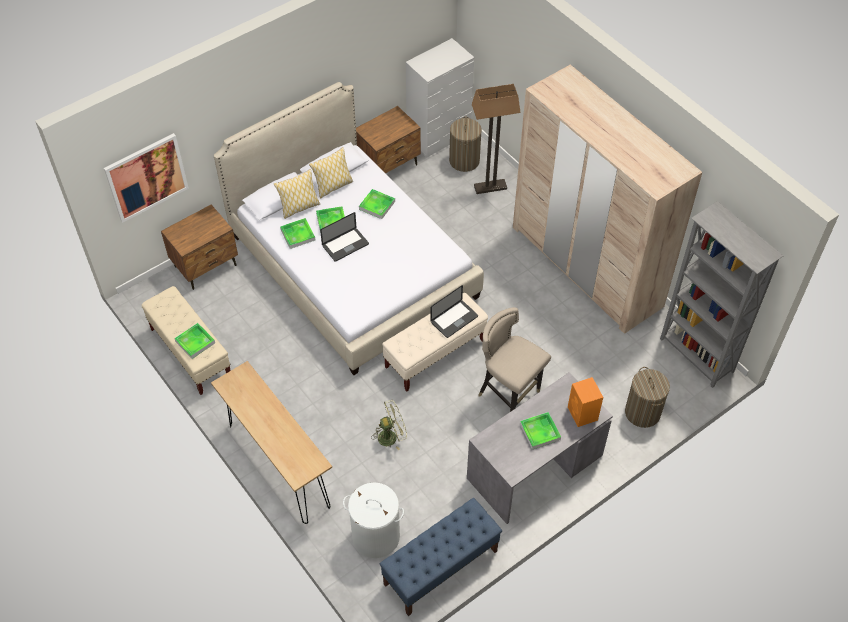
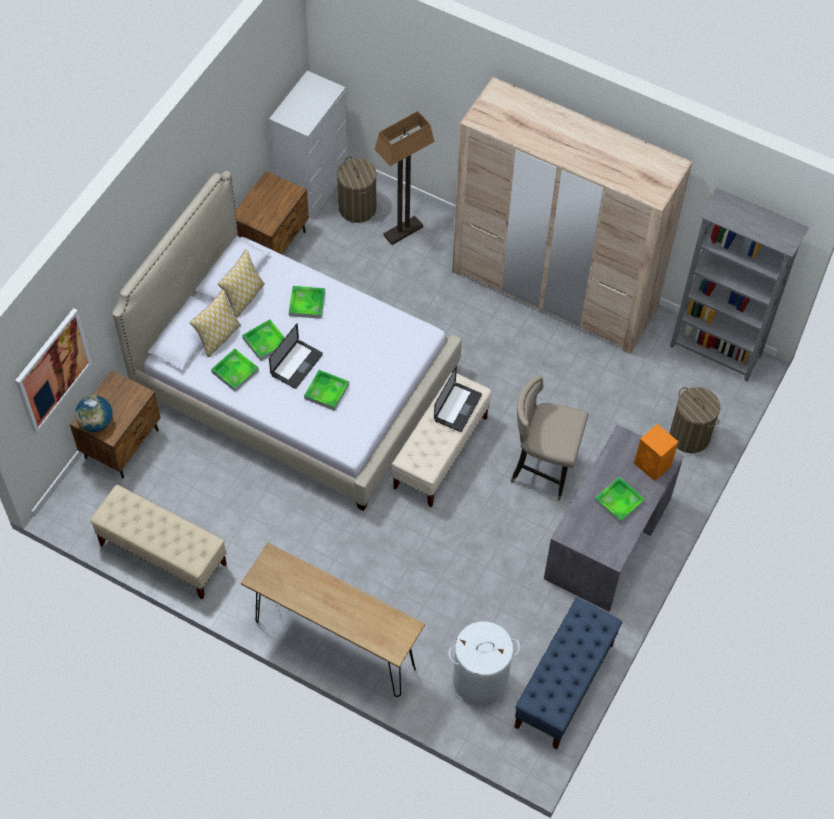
camera: 25 degrees left, 5 degrees up
tray [174,323,215,359] -> tray moved to [304,370,349,411]
green fan [371,400,407,450] -> none
none -> globe [75,395,113,432]

